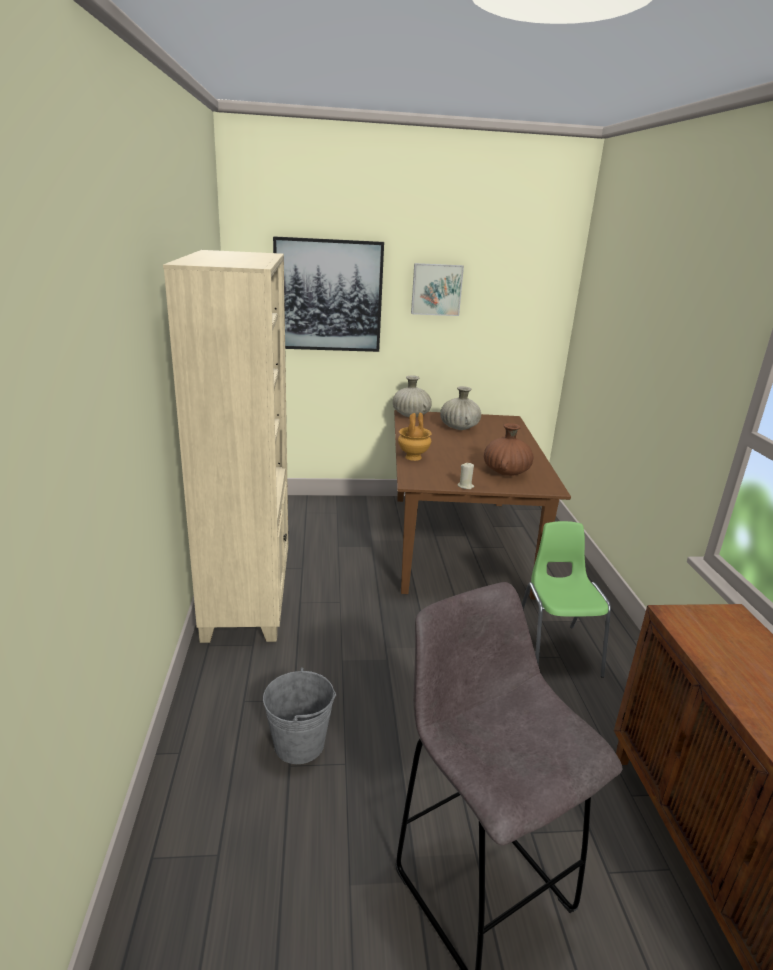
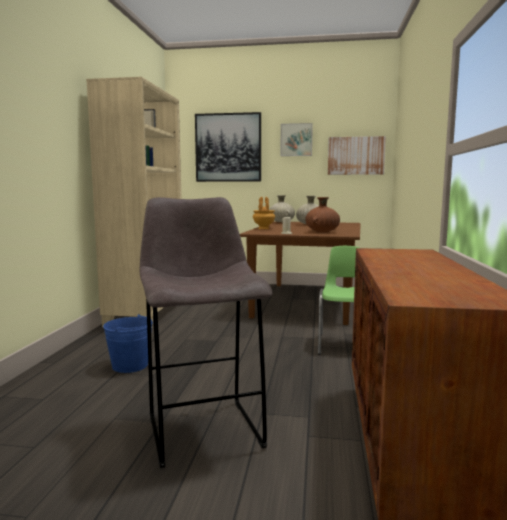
camera: 15 degrees right, 15 degrees down
grey bucket [263,668,336,764] -> blue bucket [103,314,153,373]
none -> picture [328,136,386,175]

